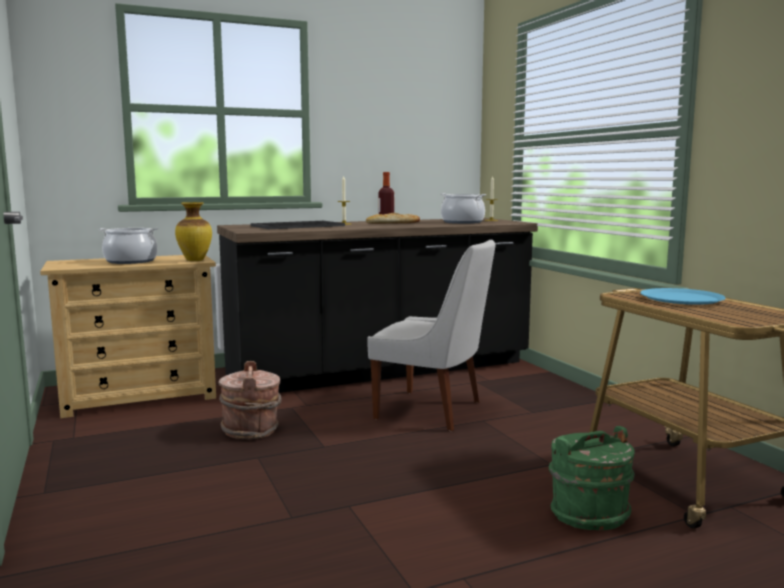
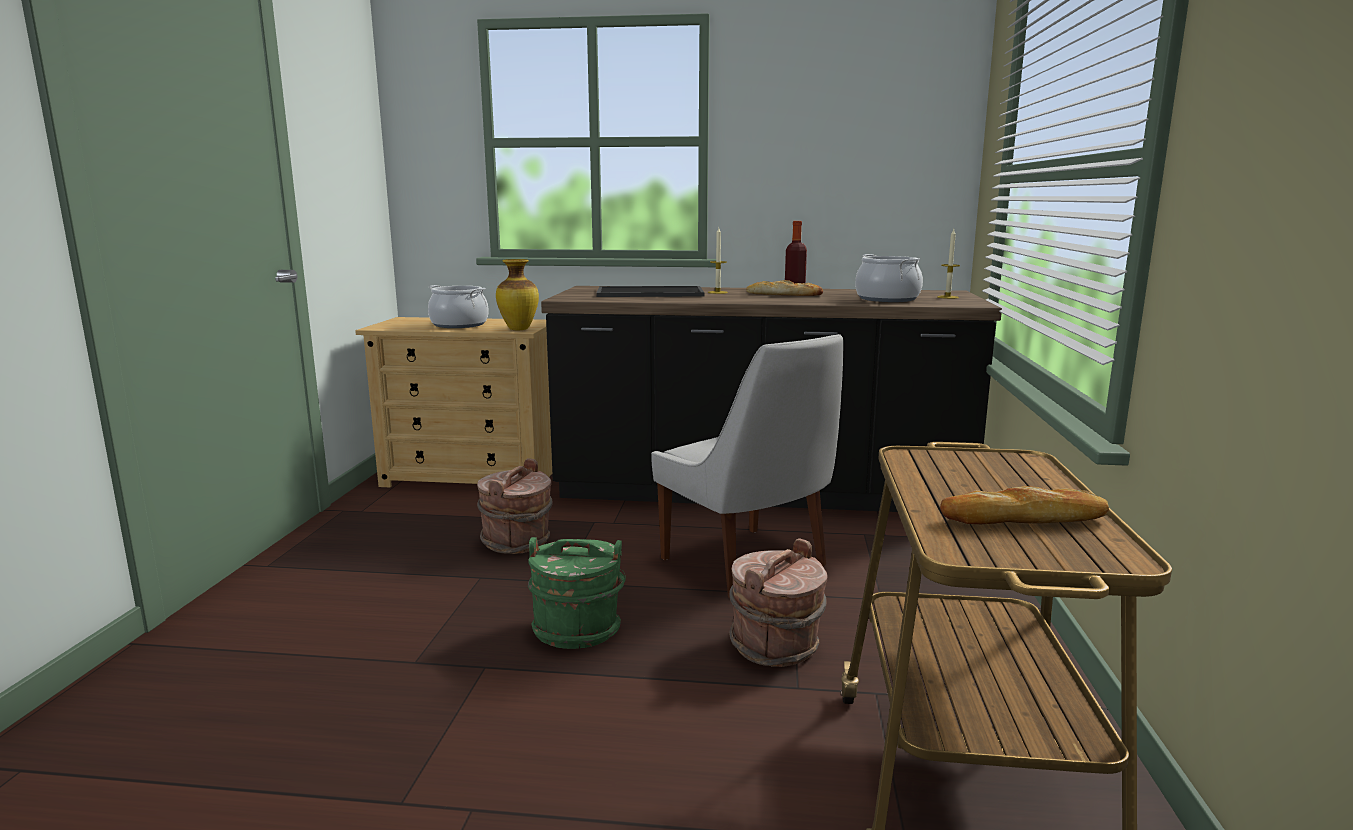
camera: 30 degrees right, 5 degrees up
green bucket [549,426,635,530] -> green bucket moved to [528,537,626,649]
blue plate [640,288,726,305] -> none
none -> brown bucket [729,538,828,667]
none -> bread [940,486,1110,524]

